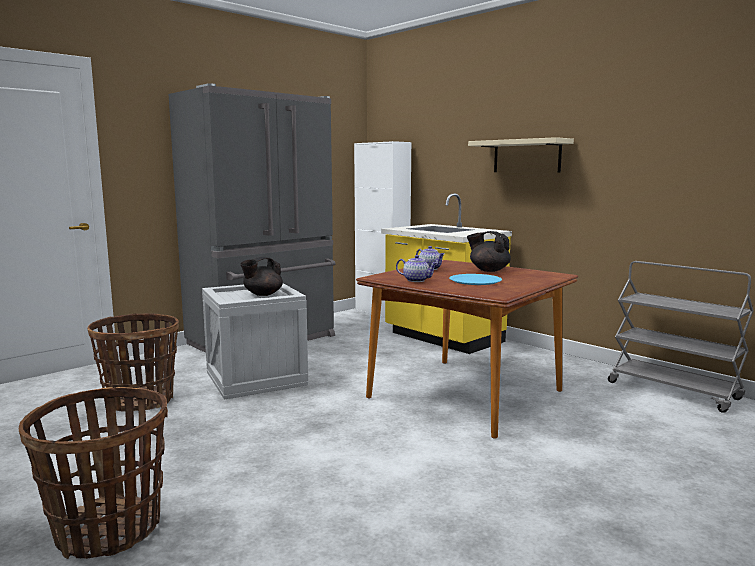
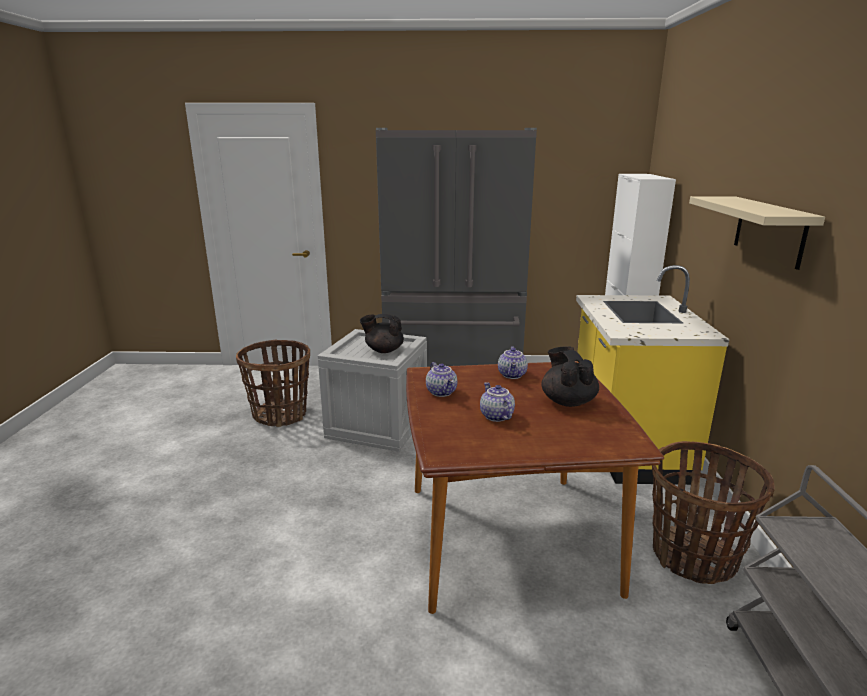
camera: 45 degrees right, 10 degrees up
basket [19,387,168,559] -> basket moved to [652,441,775,584]
blue plate [449,274,502,285] -> teapot [480,382,515,422]

